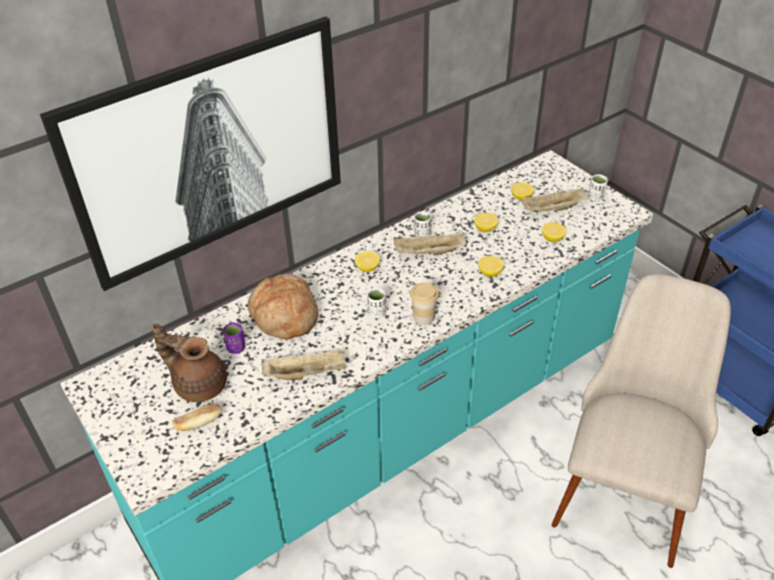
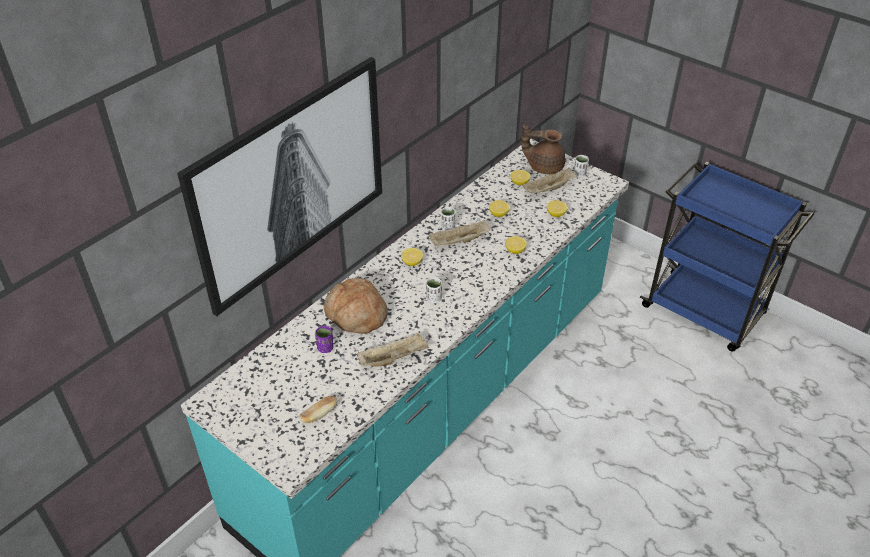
camera: 15 degrees left, 0 degrees up
brown teapot [152,324,227,402] -> brown teapot moved to [521,124,565,174]
cup [410,282,439,325] -> none
beige chair [552,274,731,568] -> none

